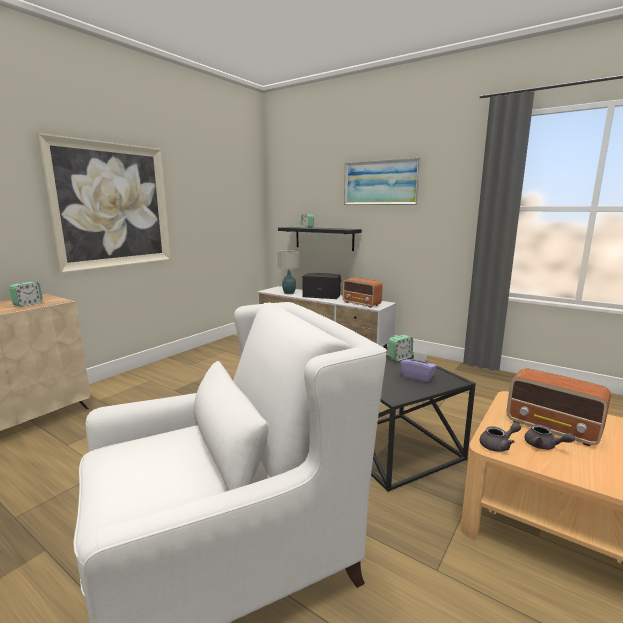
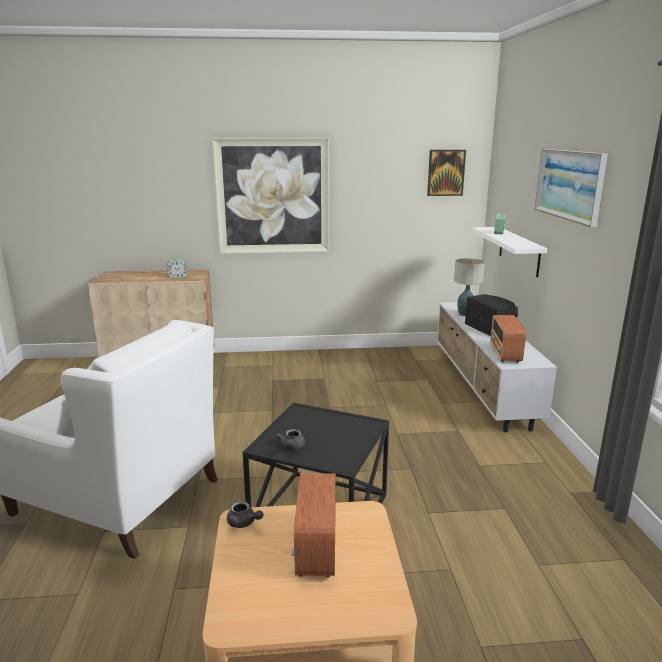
camera: 50 degrees right, 5 degrees up
black shelf [278,227,362,251] -> white shelf [472,227,547,277]
alarm clock [388,335,413,361] -> none
purple tissue box [400,352,437,382] -> none
grey teapot [525,425,575,450] -> grey teapot moved to [276,429,305,450]
none -> picture [427,150,466,196]

